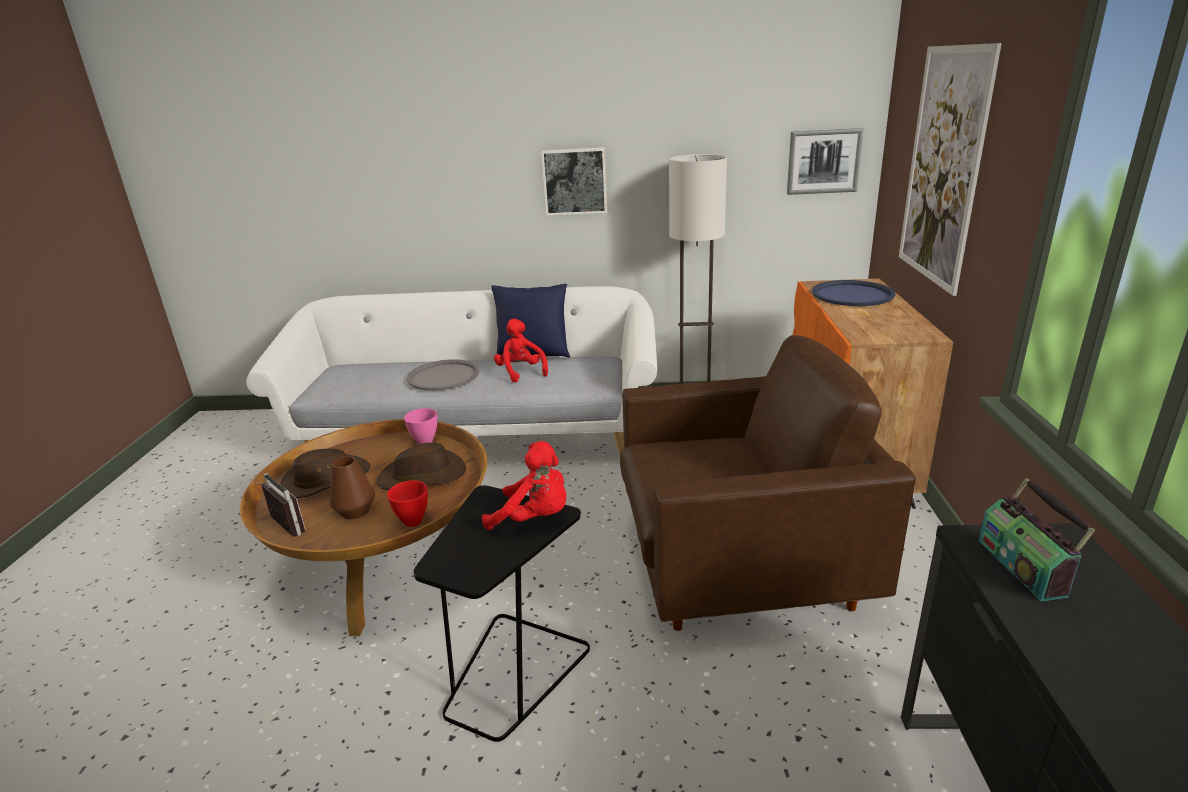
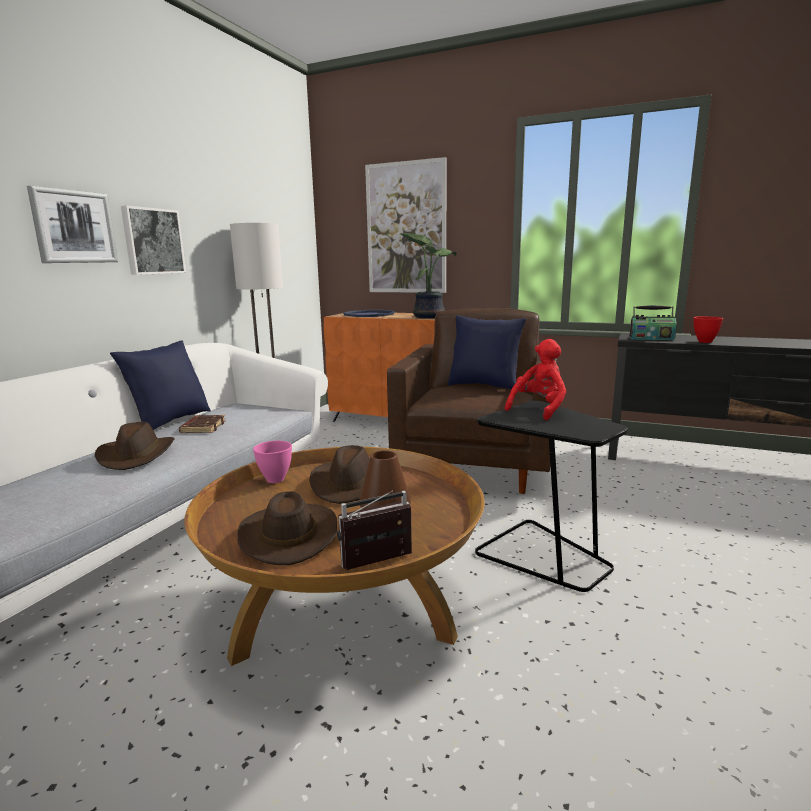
camera: 70 degrees left, 10 degrees down
red bowl [387,480,428,527] -> red bowl moved to [694,316,723,343]
grey tray [407,359,480,391] -> brown hat [94,422,175,470]
red plush toy [494,319,548,383] -> brown book [179,415,226,433]
picture [787,128,864,195] -> picture moved to [27,186,118,263]
none -> potted plant [400,233,457,318]
none -> blue pillow [447,315,526,389]

